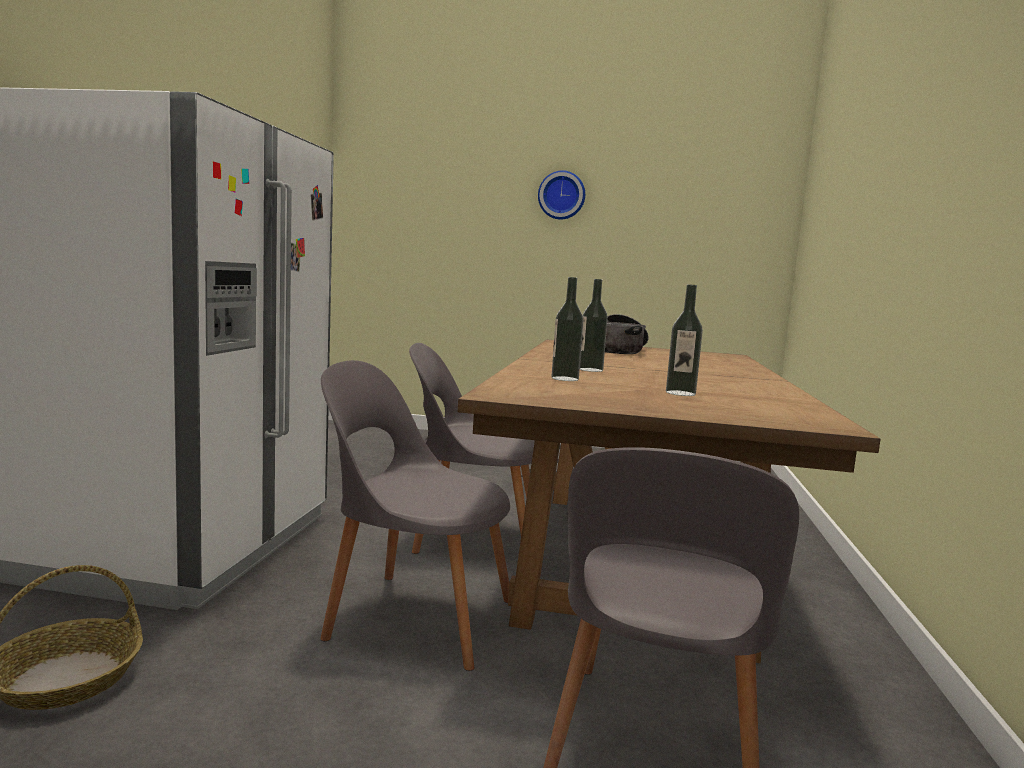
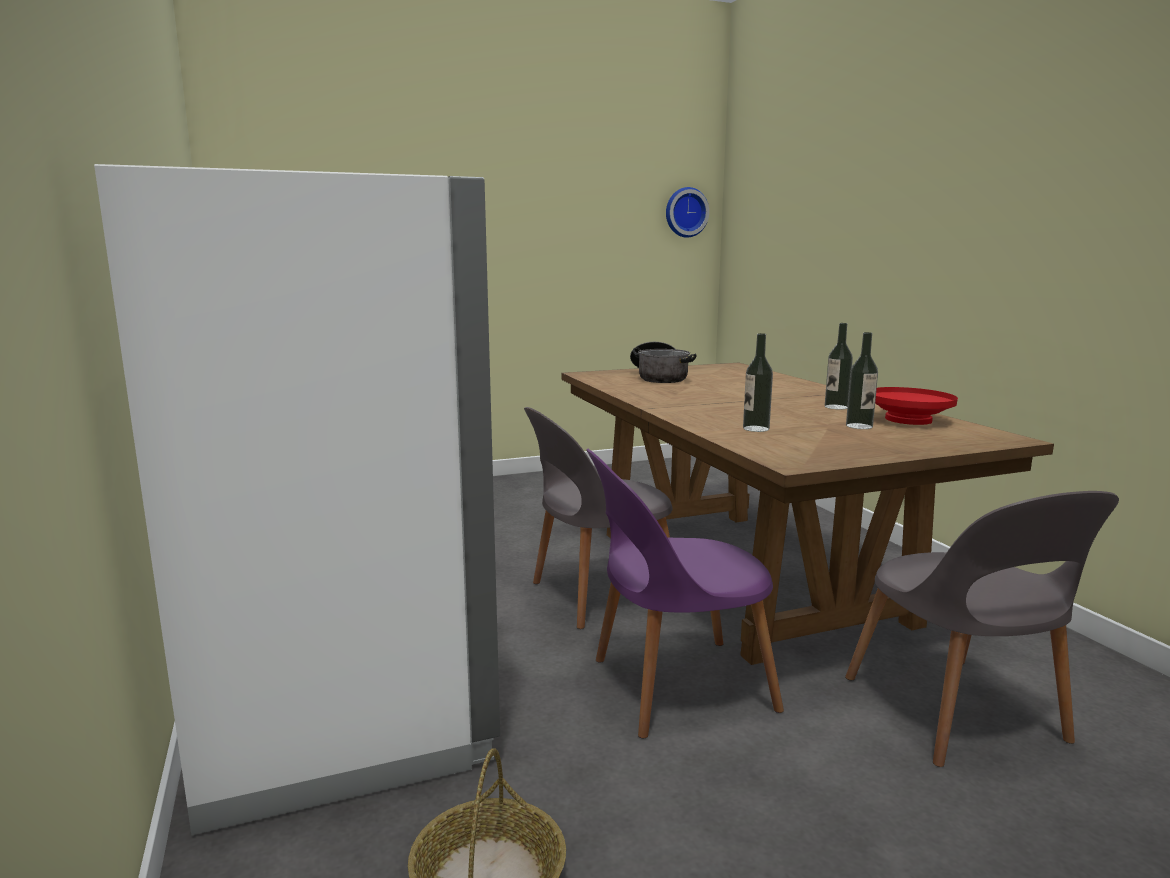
camera: 30 degrees left, 5 degrees up
grey chair [320,360,510,671] -> purple chair [586,449,784,738]
wall clock [538,170,585,220] -> wall clock moved to [666,187,709,238]
bottle [580,279,608,372] -> bottle moved to [825,323,853,409]
none -> red bowl [875,387,958,425]

